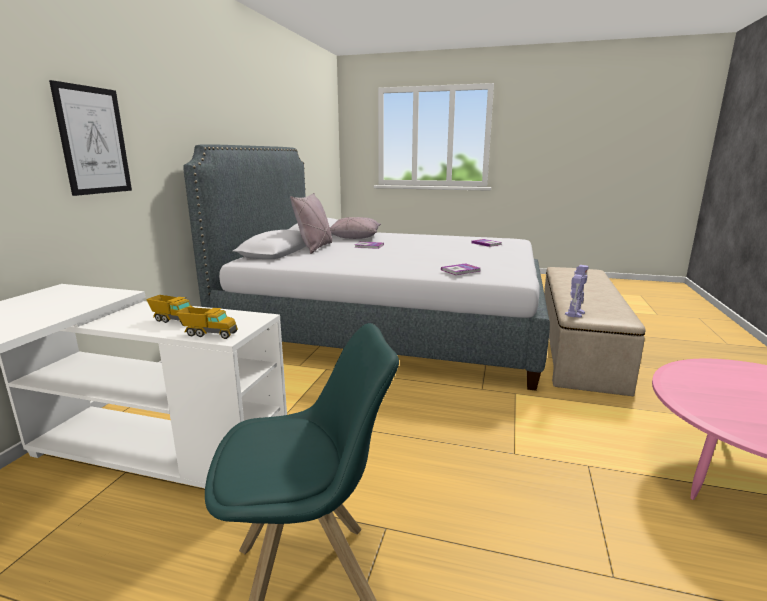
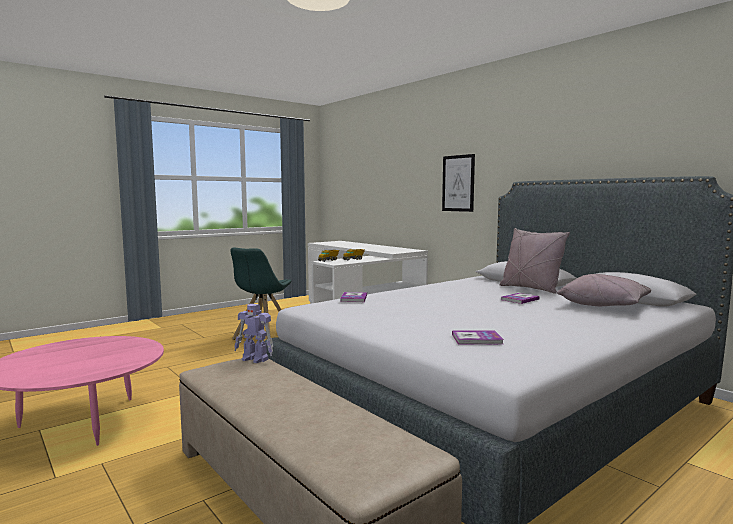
camera: 125 degrees right, 10 degrees down
toy robot [565,265,589,318] -> toy robot turned 45 degrees counterclockwise [234,304,274,363]

